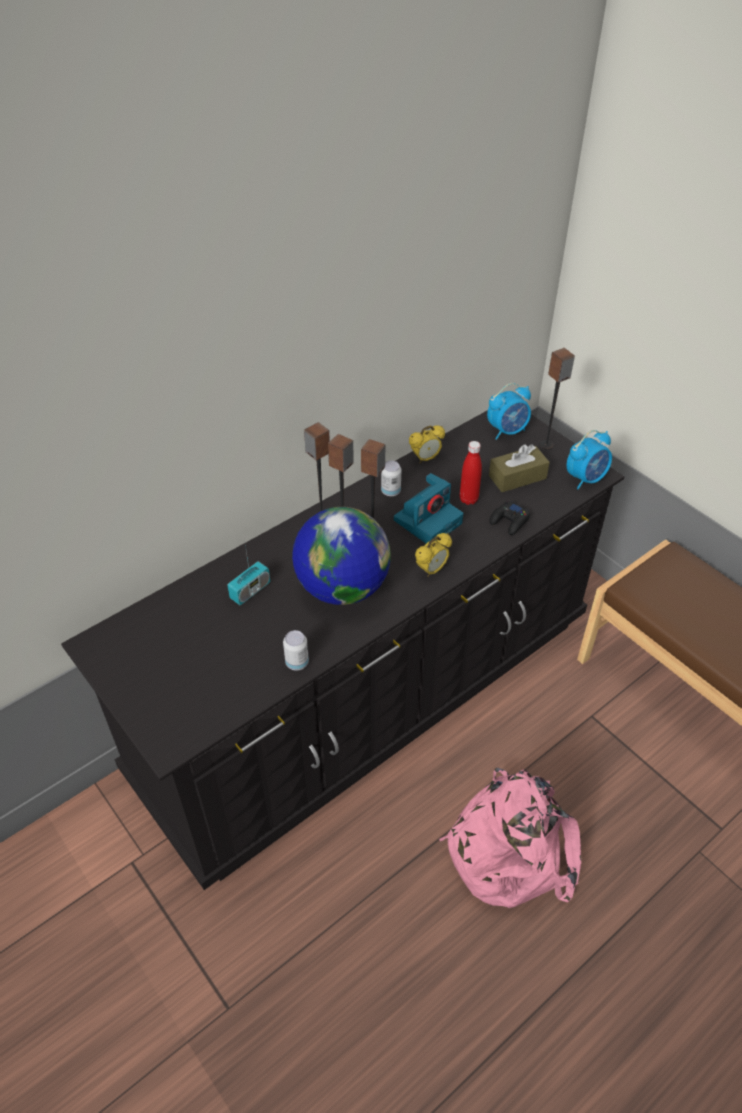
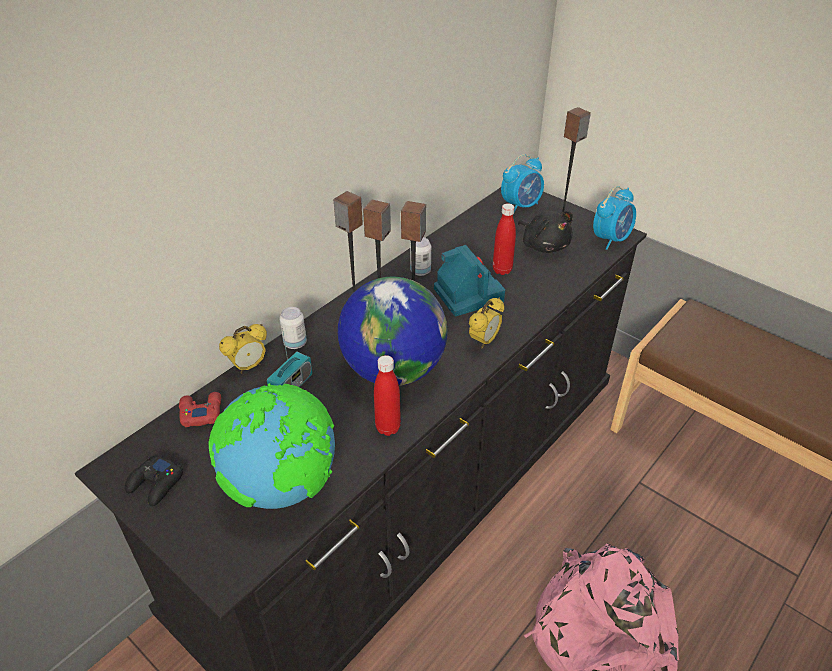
camera: 10 degrees left, 5 degrees down
can [283,630,309,670] -> can moved to [280,307,307,349]
camera [394,473,463,543] -> camera turned 60 degrees counterclockwise [434,245,505,316]
alarm clock [409,425,445,463] -> alarm clock moved to [219,324,267,374]
brown tissue box [489,444,550,492] -> black plush toy [518,211,573,253]
black game controller [489,501,530,535] -> black game controller moved to [125,454,183,507]
none -> red game controller [179,392,221,427]
none -> globe [209,384,335,509]
none -> red bottle [374,355,401,436]

